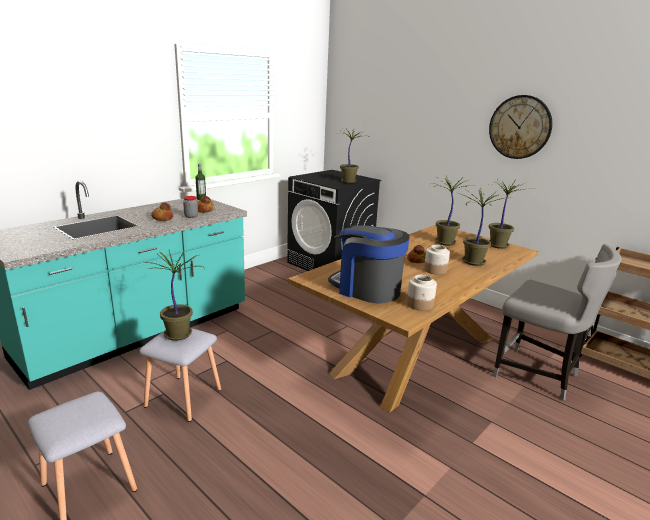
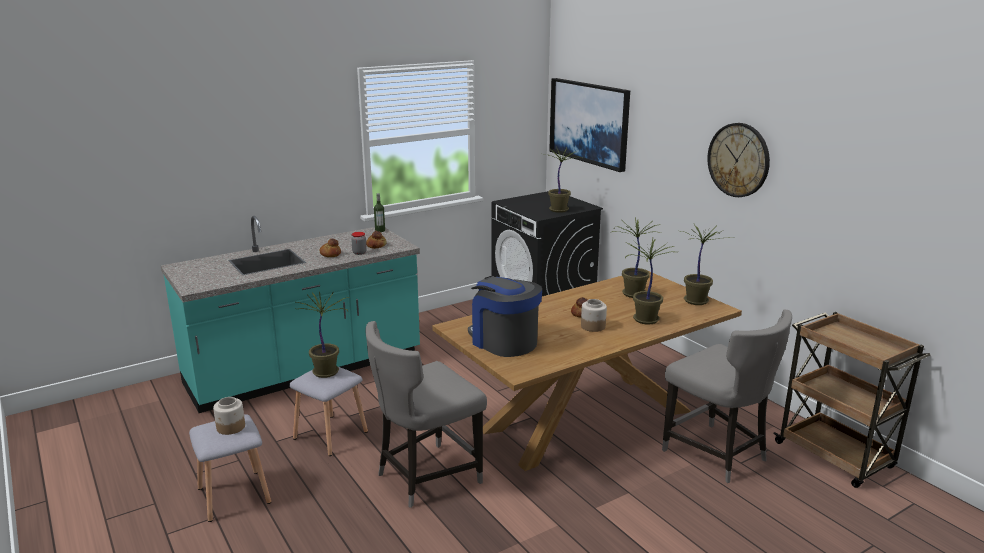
camera: 15 degrees right, 0 degrees up
jar [407,275,437,311] -> jar moved to [213,397,245,435]
none -> grey chair [365,321,487,508]
none -> picture [549,78,630,172]

